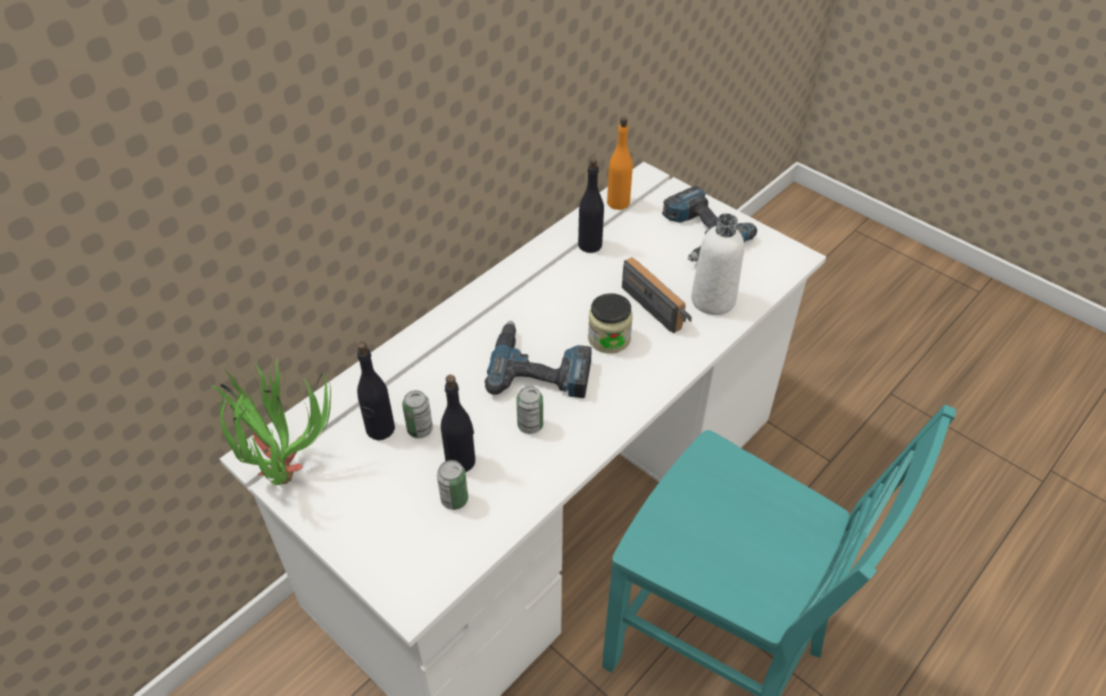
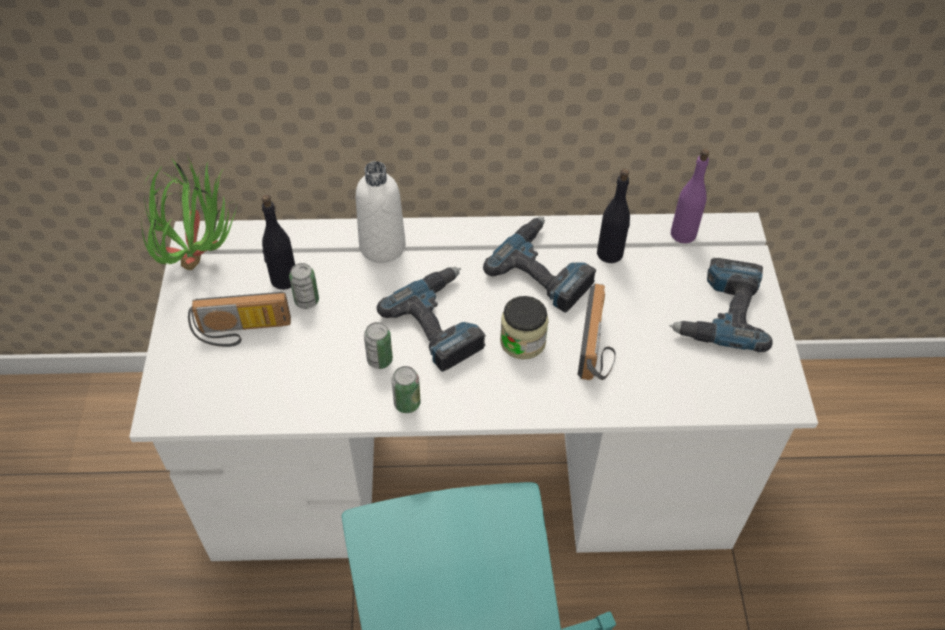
camera: 45 degrees right, 5 degrees up
can [437,460,468,510] -> can moved to [392,366,420,413]
black bottle [441,375,475,472] -> none
orange bottle [607,117,633,210] -> purple bottle [671,149,709,244]
white bottle [691,213,744,315] -> white bottle moved to [356,161,406,263]
none -> radio [188,292,291,347]
none -> power drill [483,216,597,312]

